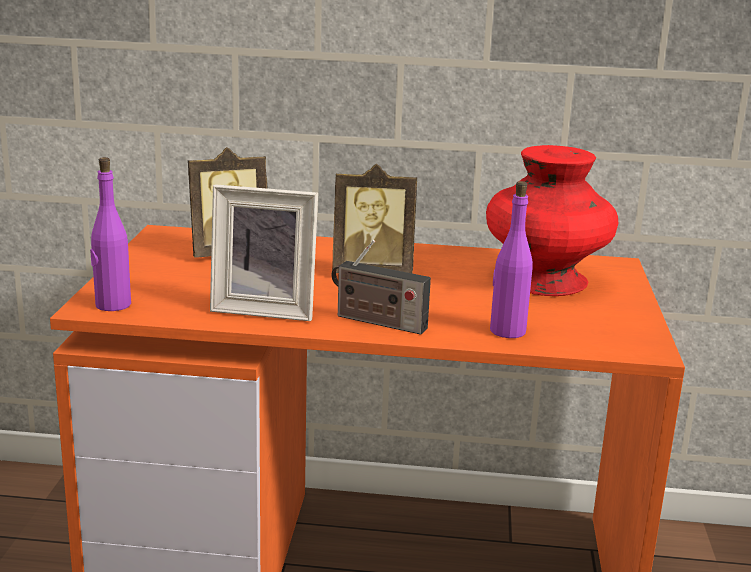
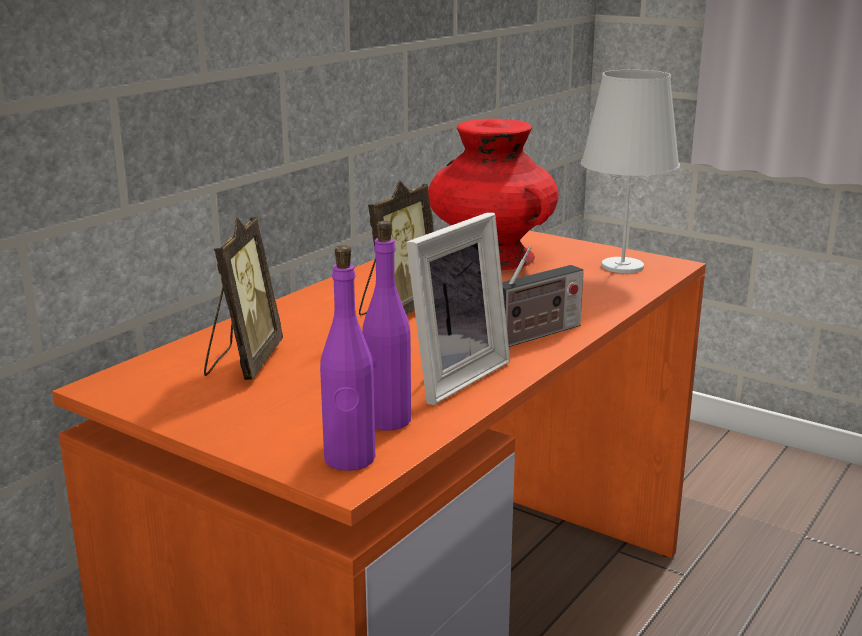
camera: 60 degrees left, 0 degrees up
purple bottle [490,181,533,338] -> purple bottle moved to [362,221,411,430]
none -> white table lamp [581,70,680,273]

